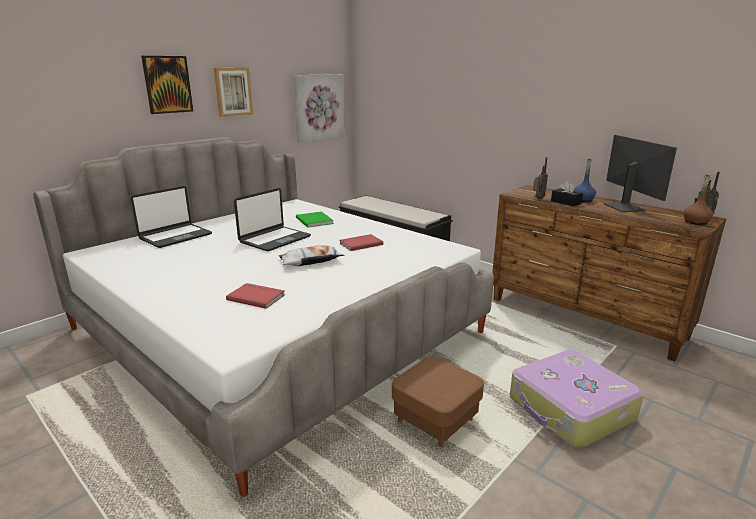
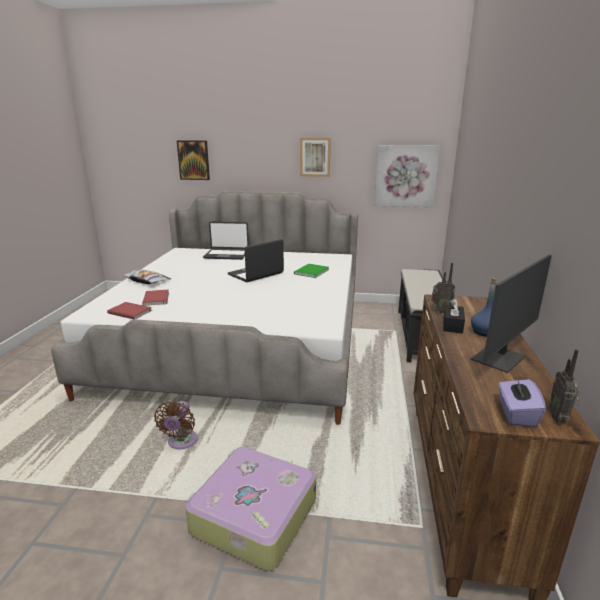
camera: 55 degrees right, 0 degrees up
picture [141,56,193,114] -> picture moved to [177,140,210,180]
laptop [234,188,311,251] -> laptop turned 135 degrees clockwise [228,239,284,282]
pillow [279,245,344,266] -> pillow moved to [122,270,171,284]
red book [339,234,383,251] -> red book moved to [107,302,152,320]
brown ottoman [392,357,484,447] -> brown fan [154,401,198,449]
brown bottle [683,174,713,225] -> purple tissue box [498,378,546,427]

